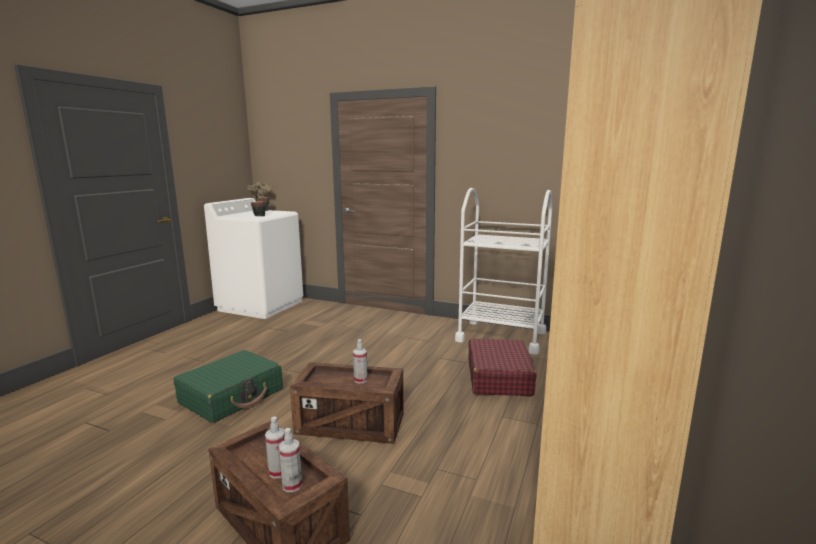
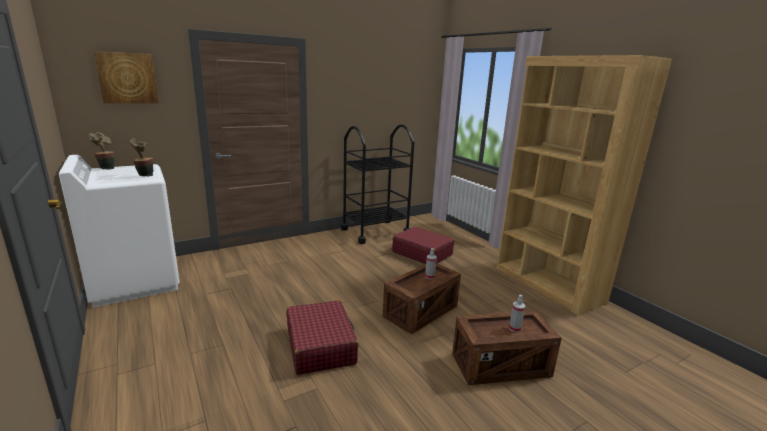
camera: 55 degrees left, 5 degrees up
green suitcase [173,350,283,423] -> red suitcase [286,300,359,375]
spray bottle [279,428,302,492] -> none
white cart [455,188,552,354] -> black cart [341,124,414,244]
none -> picture [94,51,158,103]

